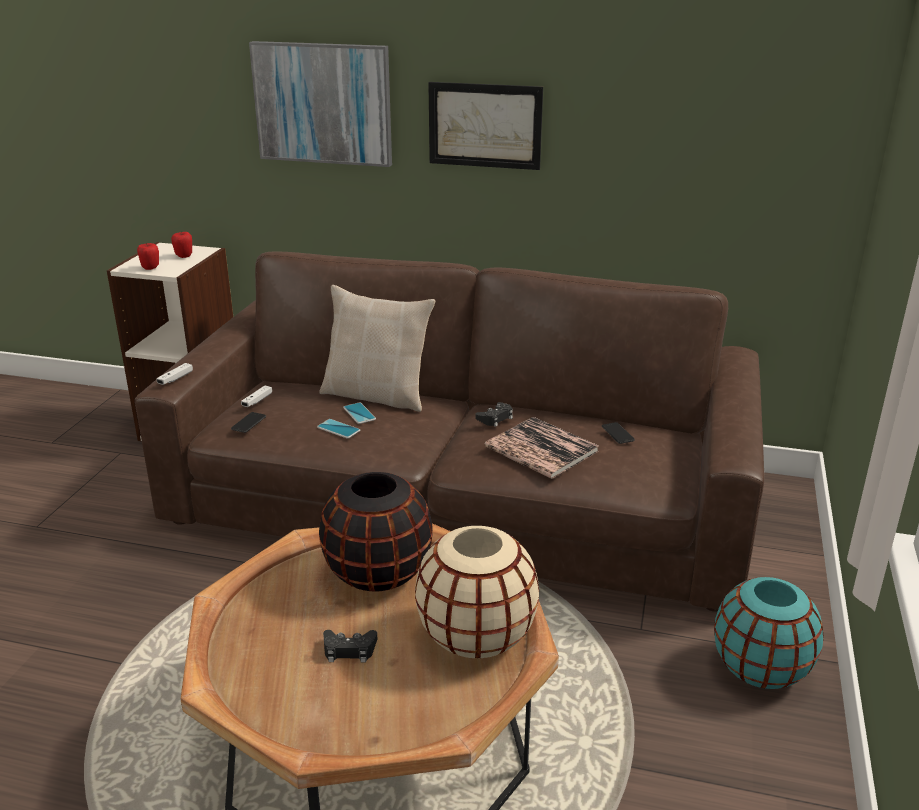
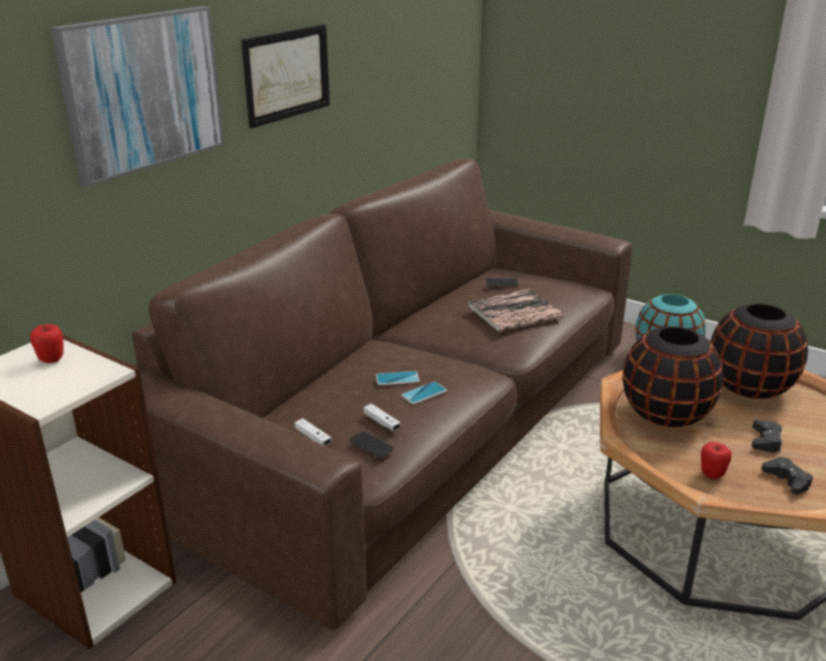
camera: 70 degrees left, 0 degrees up
apple [137,243,159,270] -> apple moved to [701,442,731,479]
white game controller [156,363,193,385] -> white game controller moved to [363,404,401,431]
beige pillow [319,285,435,412] -> none
beige vase [415,526,539,658] -> black vase [710,304,808,399]
black game controller [476,402,513,427] -> black game controller moved to [761,457,813,495]

